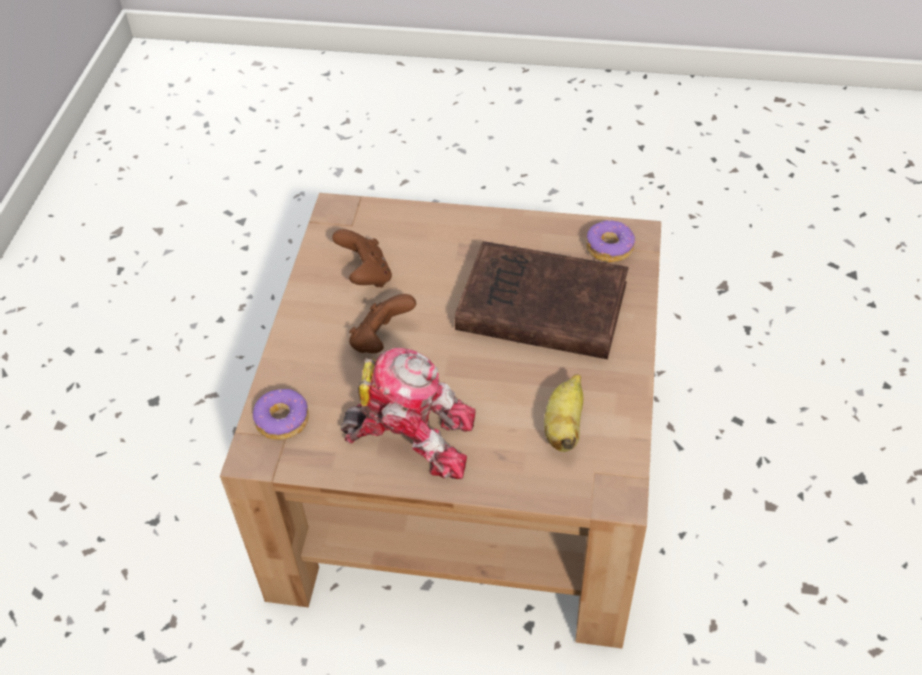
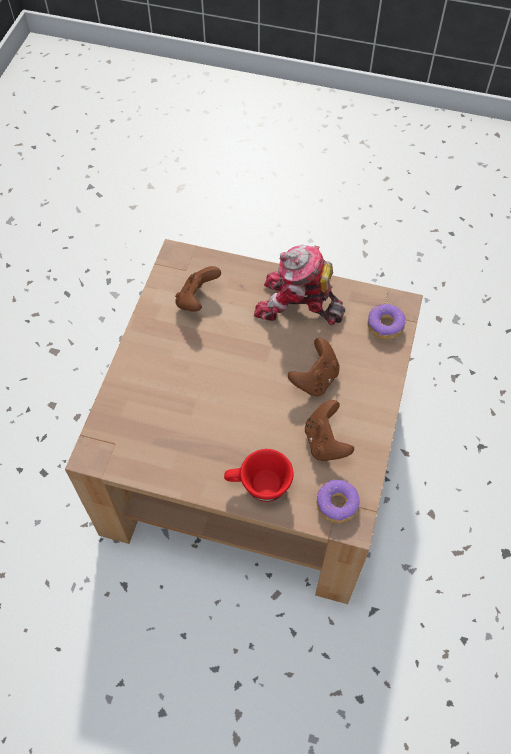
camera: 175 degrees left, 10 degrees up
brown book [455,241,629,359] -> none
banana [544,374,583,452] -> brown game controller [175,266,221,312]
donut [586,220,635,262] -> donut moved to [317,480,360,523]
none -> red cup [224,449,294,502]

